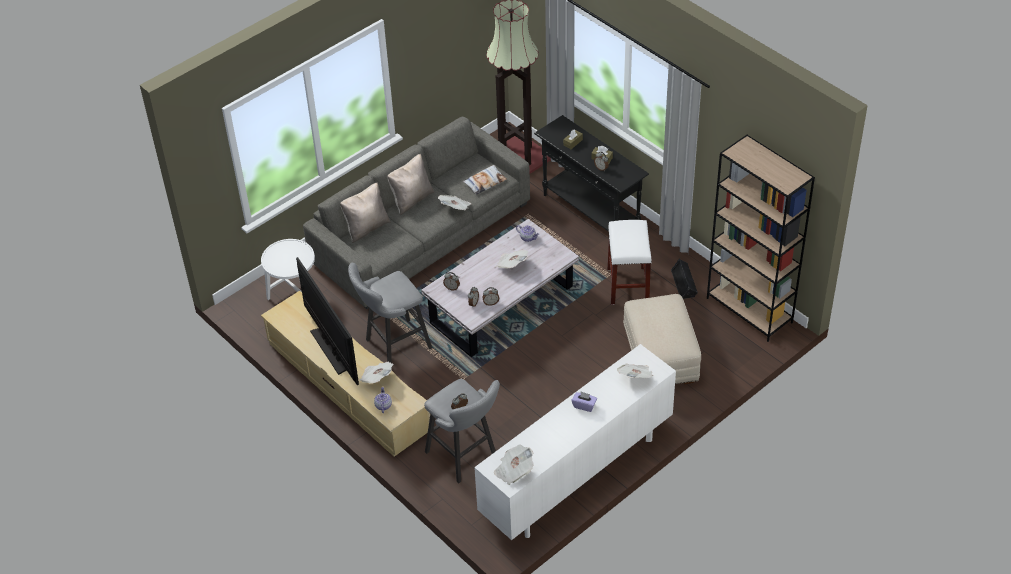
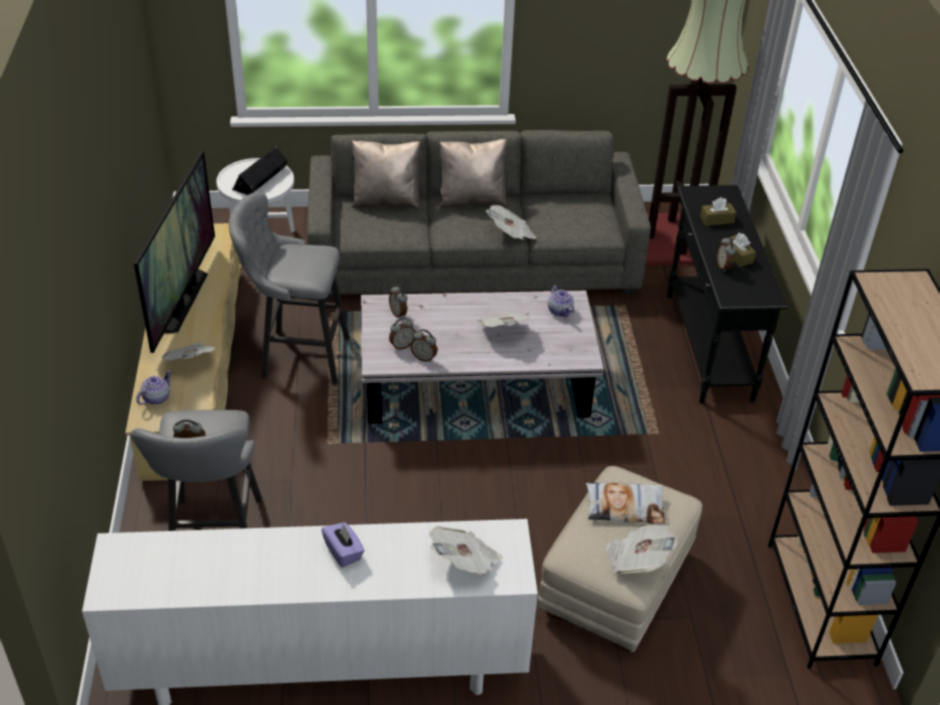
camera: 35 degrees right, 5 degrees down
pillow [463,165,507,195] -> pillow moved to [586,482,665,524]
newspaper [494,444,534,485] -> newspaper moved to [605,525,677,574]
white stool [607,220,652,305] -> none
black speaker [671,259,698,299] -> black speaker moved to [232,146,288,195]

